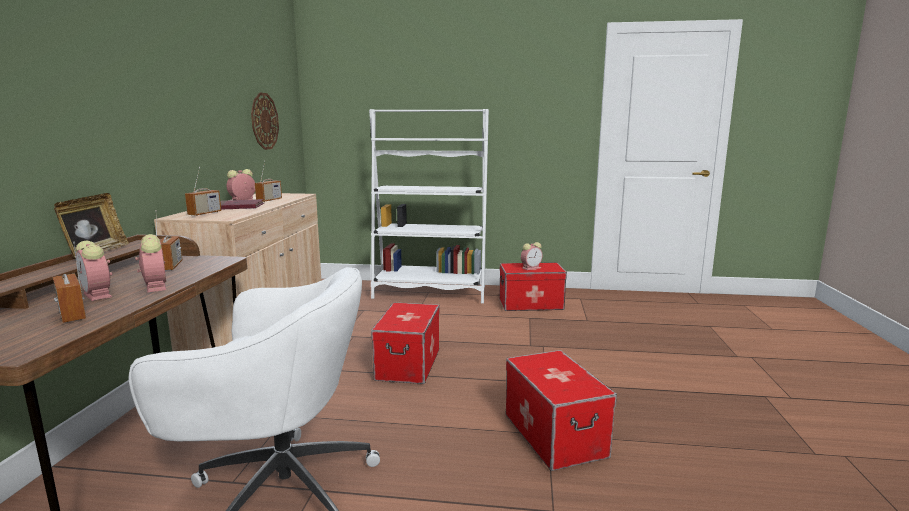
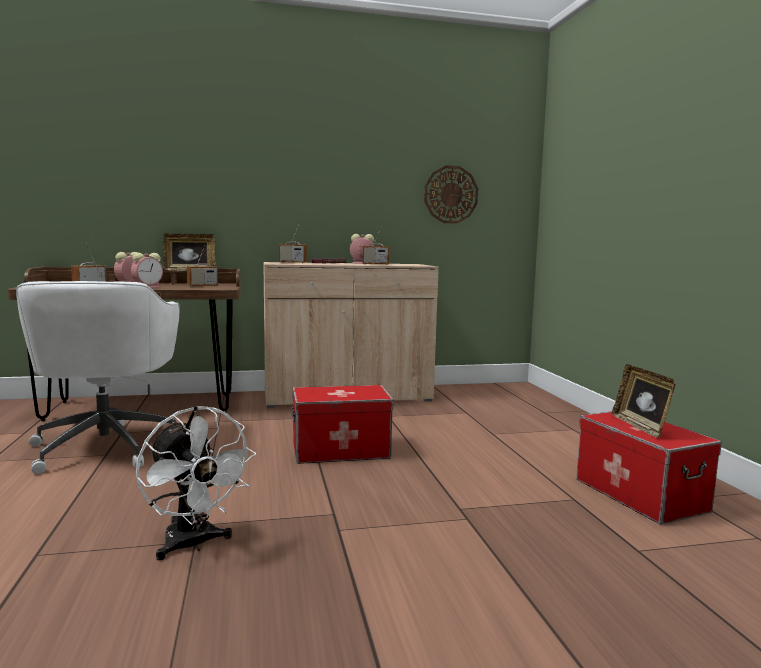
camera: 70 degrees right, 5 degrees down
white bookcase [369,109,489,304] -> none
storage box [506,350,617,471] -> white fan [136,406,256,560]
alarm clock [521,242,543,270] -> picture frame [612,364,676,438]

